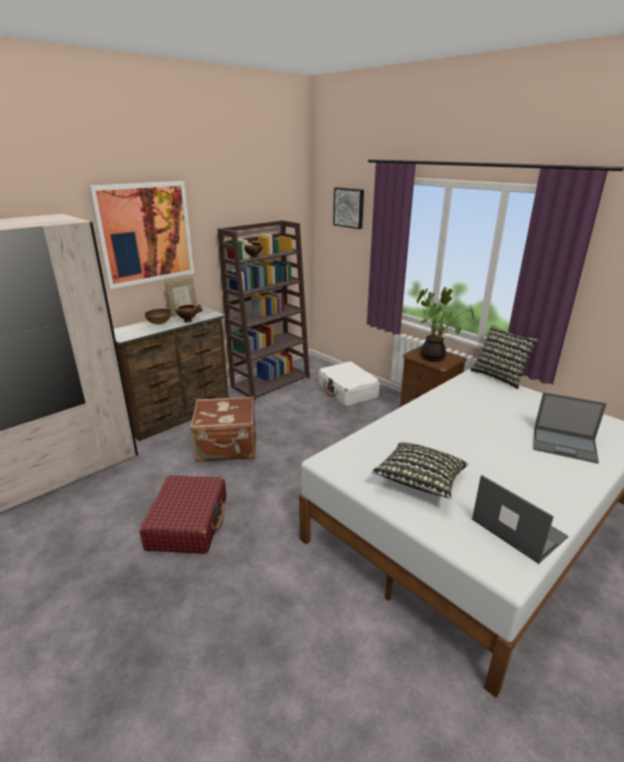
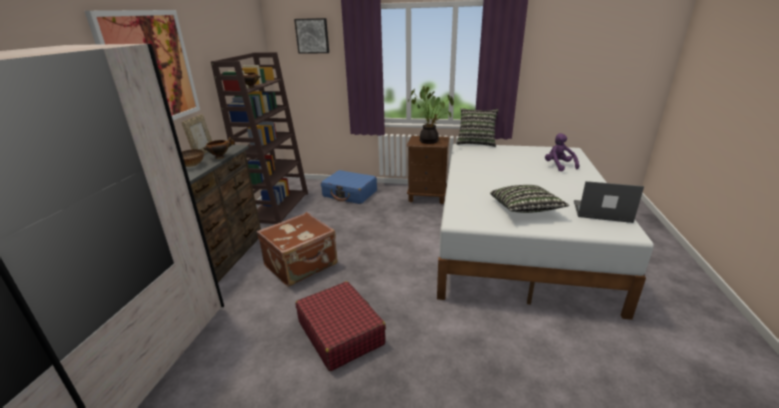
camera: 35 degrees left, 0 degrees up
white suitcase [318,361,380,407] -> blue suitcase [321,170,377,204]
laptop [533,392,607,463] -> purple plush toy [545,133,580,172]

